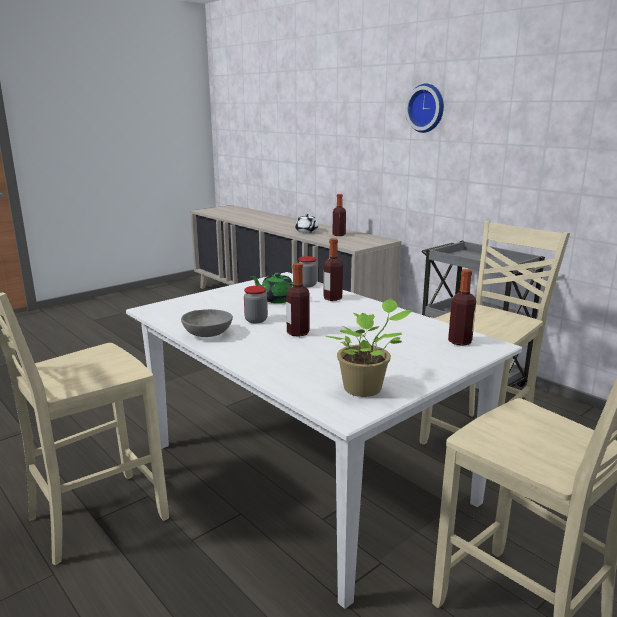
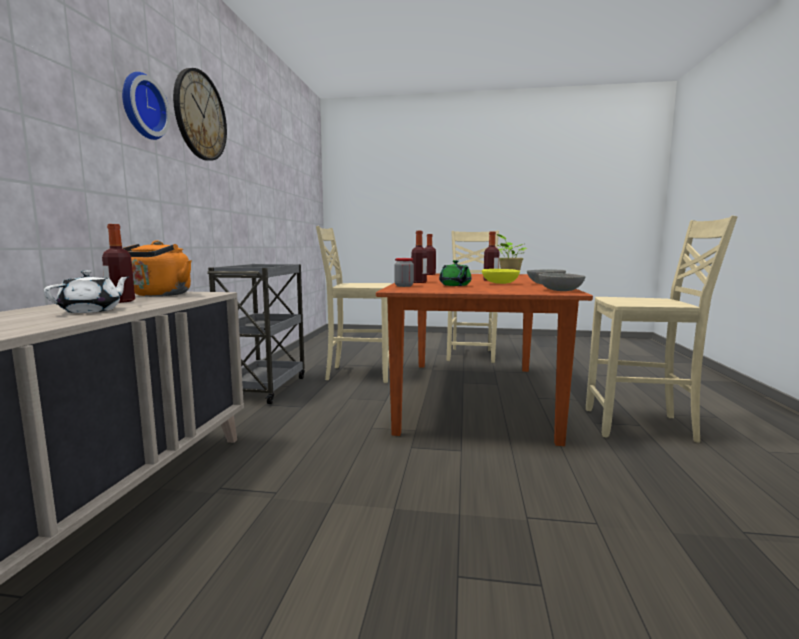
camera: 130 degrees left, 10 degrees down
white dining table [126,272,522,609] -> brown dining table [376,273,593,446]
jar [244,286,268,323] -> yellow bowl [482,269,520,284]
none -> orange kettle [122,240,191,296]
none -> wall clock [173,68,227,161]
none -> grey bowl [539,273,585,291]

